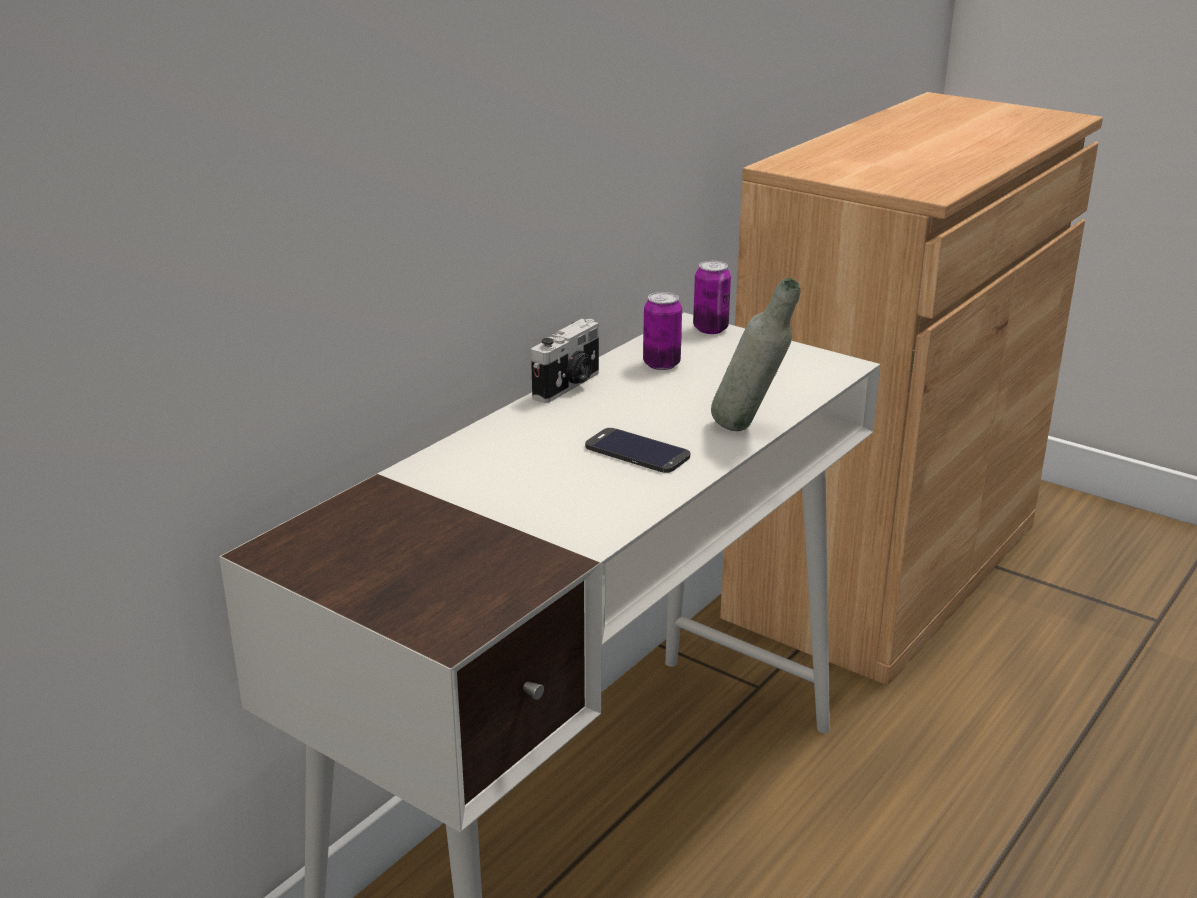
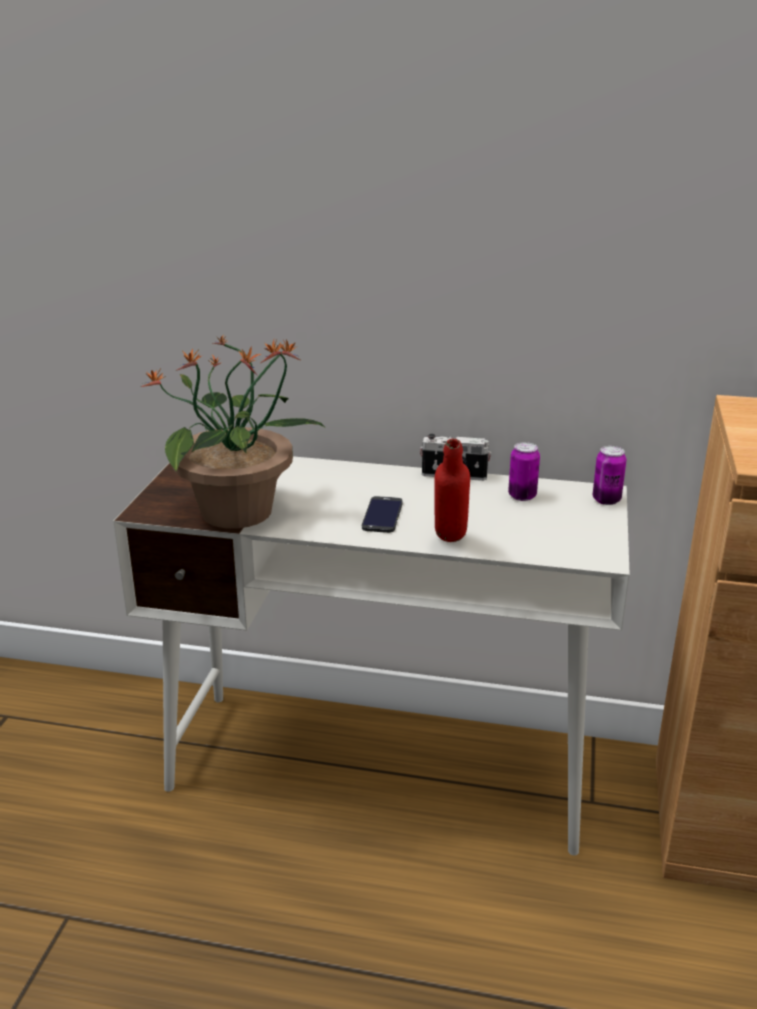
camera: 65 degrees right, 0 degrees up
grey bottle [711,278,801,431] -> red bottle [434,438,470,542]
none -> potted plant [141,336,326,529]

